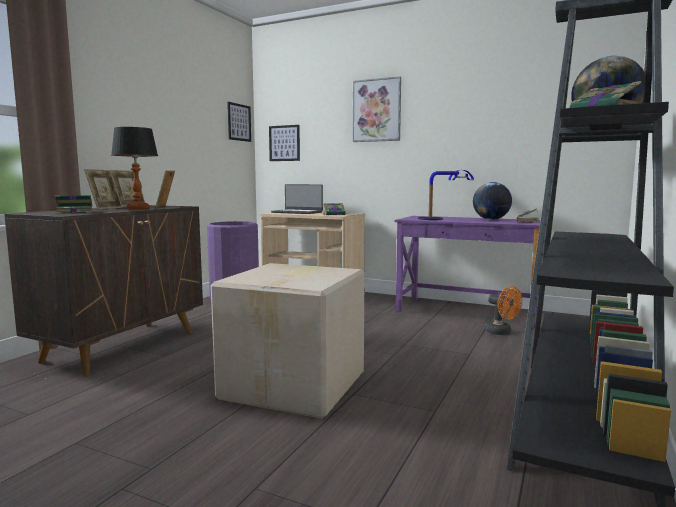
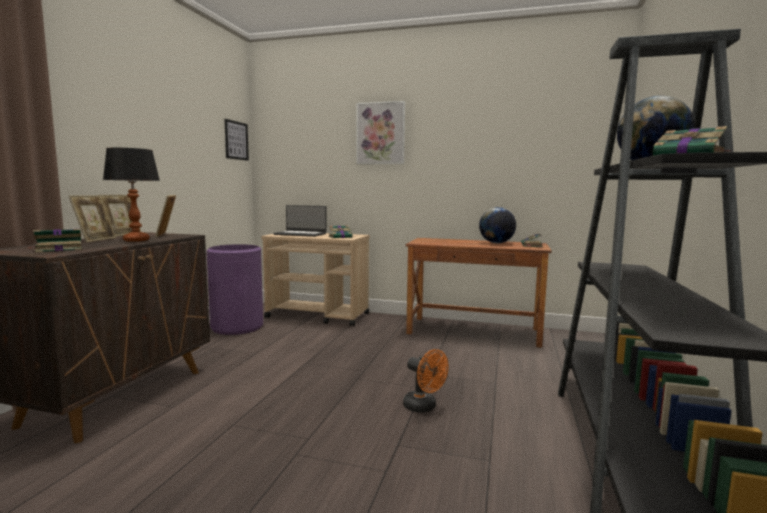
camera: 10 degrees left, 0 degrees up
cardboard box [211,263,365,419] -> none
picture [269,125,300,161] -> none
purple desk [395,216,541,328] -> brown desk [405,238,552,348]
table lamp [418,170,474,220] -> none
orange fan [485,286,522,335] -> orange fan moved to [403,349,449,413]

